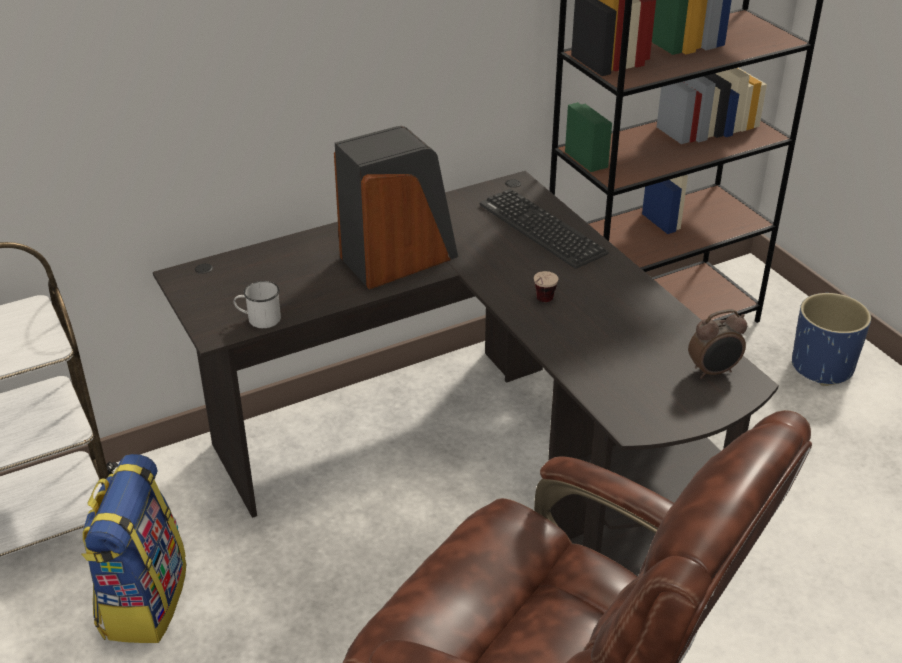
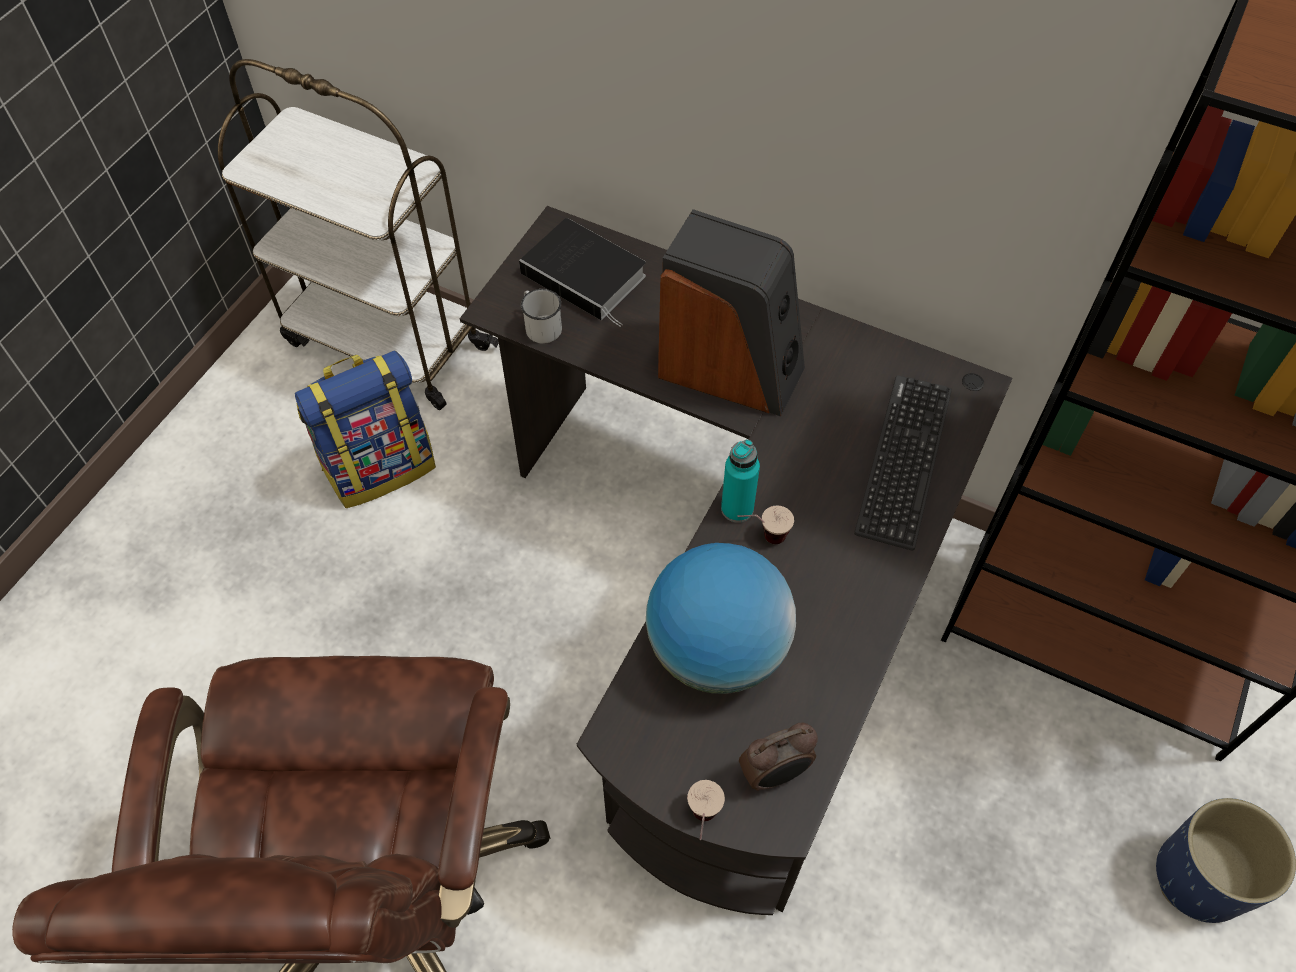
camera: 55 degrees right, 20 degrees up
alarm clock [688,309,747,379] -> alarm clock turned 60 degrees counterclockwise [739,722,818,791]
none -> book [519,218,646,327]
none -> globe [646,543,796,694]
none -> cup [687,780,725,840]
none -> turquoise bottle [721,439,760,523]

